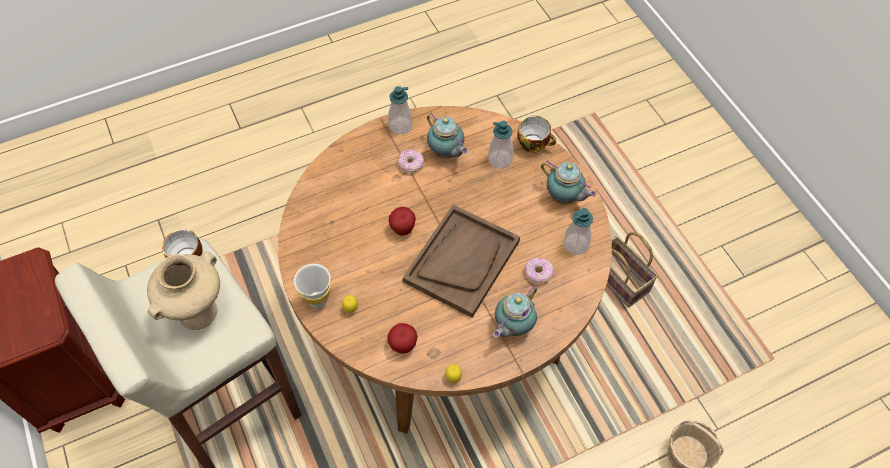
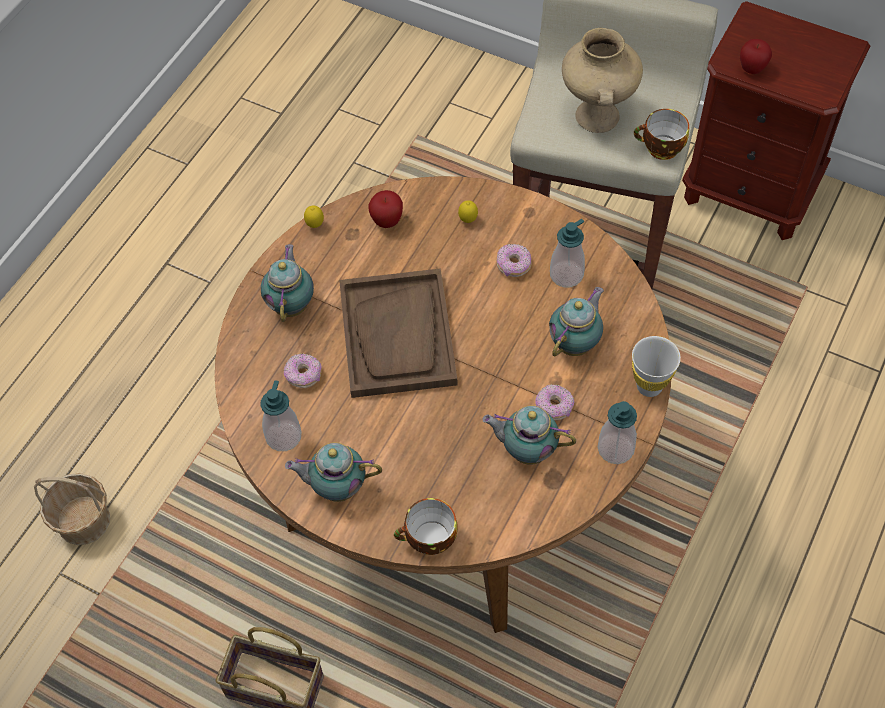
camera: 145 degrees right, 0 degrees up
white cup [294,264,331,308] -> white cup moved to [632,336,681,397]
apple [388,207,416,236] -> apple moved to [740,39,772,74]
soap dispenser [488,121,513,169] -> soap dispenser moved to [550,219,585,287]
none -> donut [497,244,532,277]
none -> teapot [549,287,604,356]

